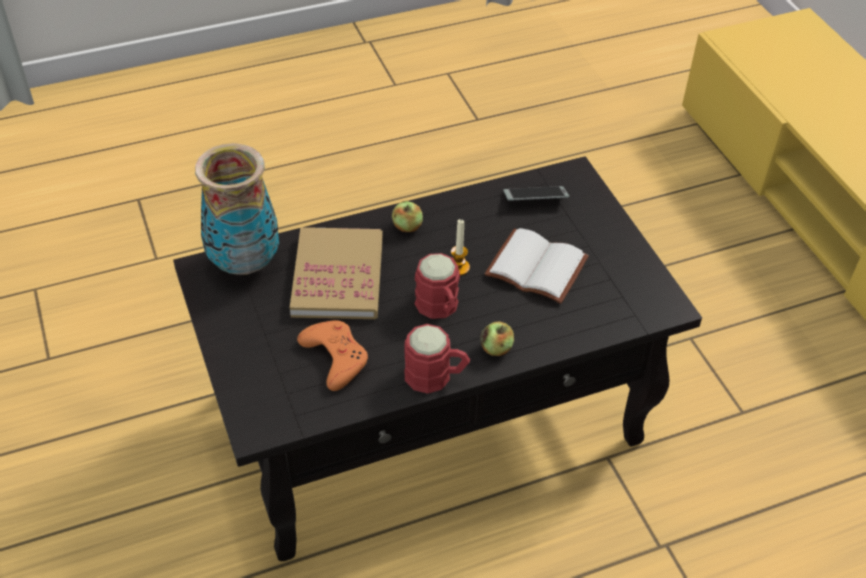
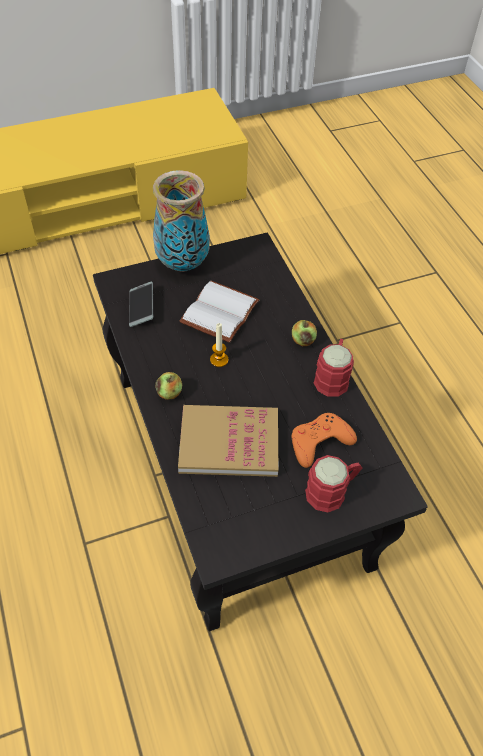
camera: 90 degrees left, 5 degrees up
vase [195,143,279,275] -> vase moved to [153,170,210,272]
red mug [414,253,460,319] -> red mug moved to [305,455,362,512]

